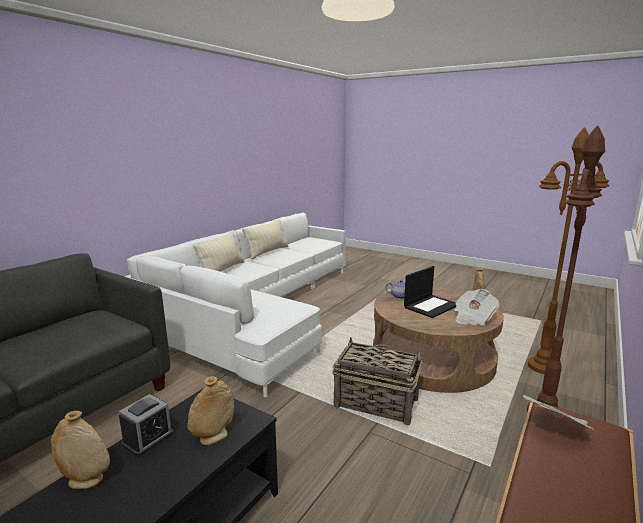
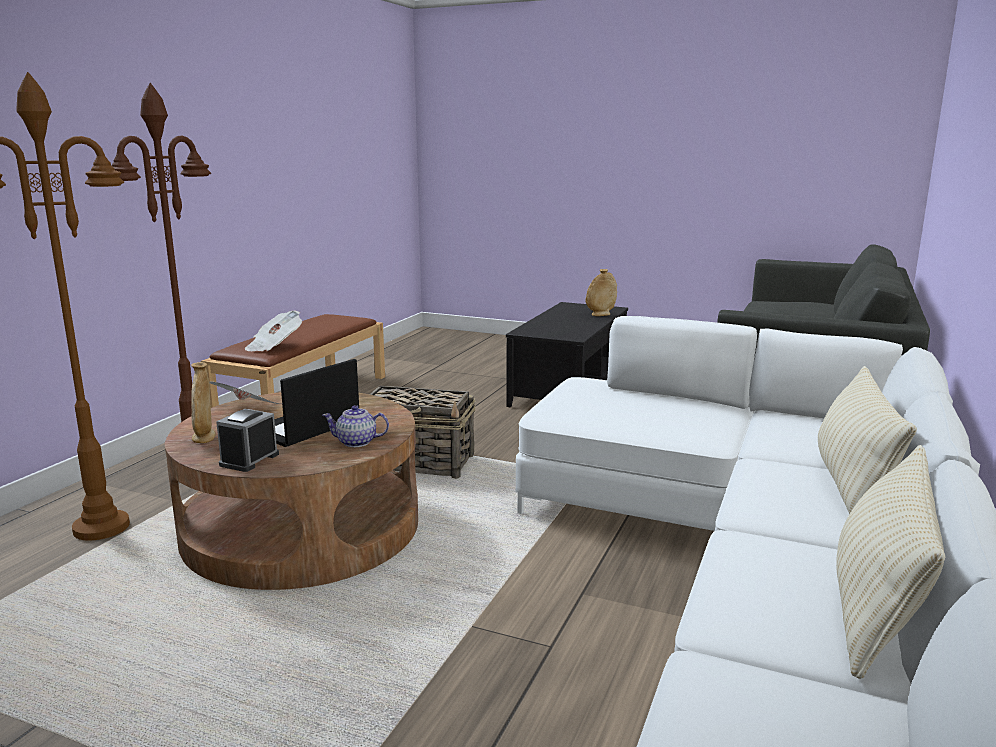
camera: 170 degrees right, 0 degrees up
alarm clock [119,394,174,457] -> alarm clock moved to [216,409,279,472]
beige vase [187,376,234,445] -> none

